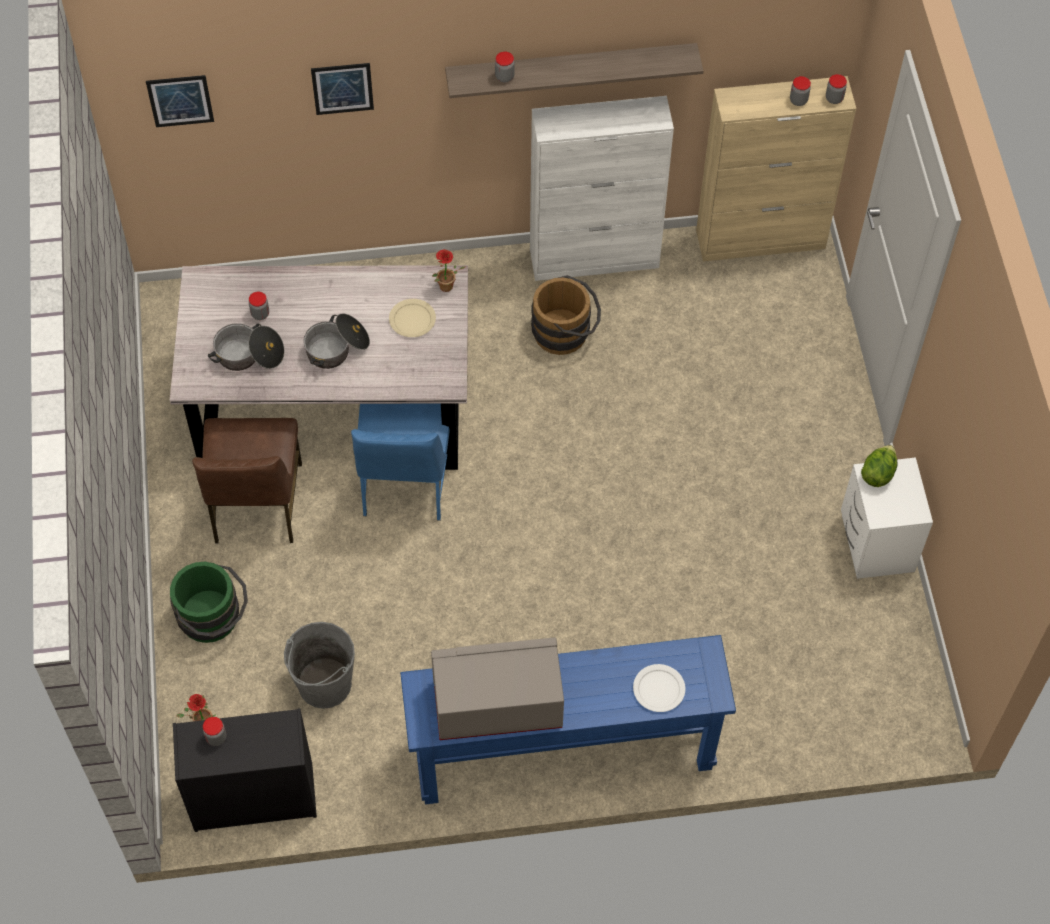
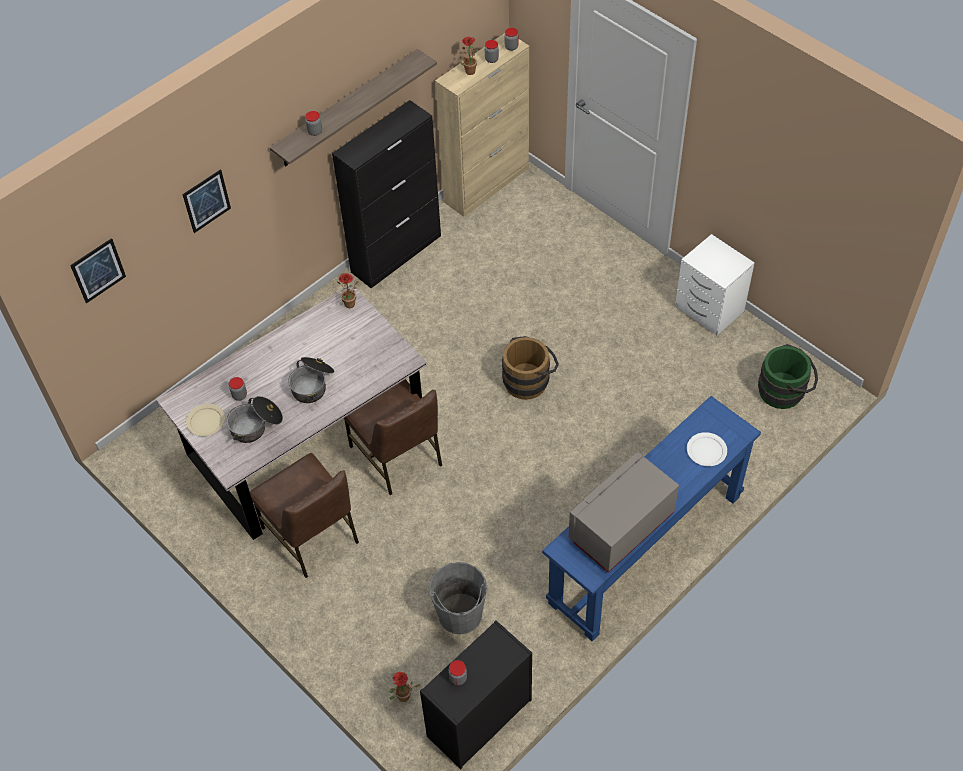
camera: 35 degrees left, 5 degrees down
green bucket [170,562,248,643] -> green bucket moved to [758,344,818,409]
blue chair [351,403,450,521] -> brown chair [344,379,442,496]
beige plate [389,299,436,337] -> beige plate moved to [186,404,225,436]
white cabinet [530,96,674,281] -> black cabinet [332,100,441,288]
brown bucket [531,275,601,355] -> brown bucket moved to [502,336,559,400]
lettuce [861,445,897,487] -> none
none -> potted plant [461,37,479,75]

